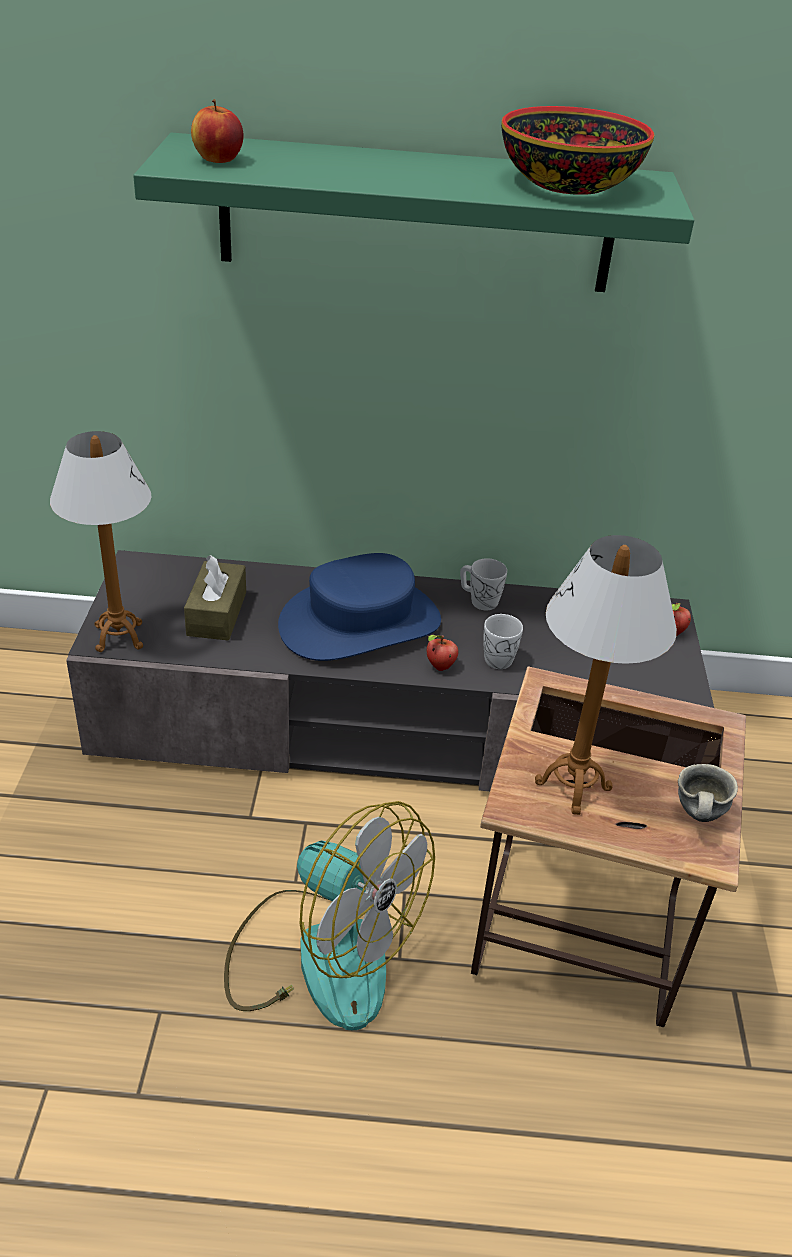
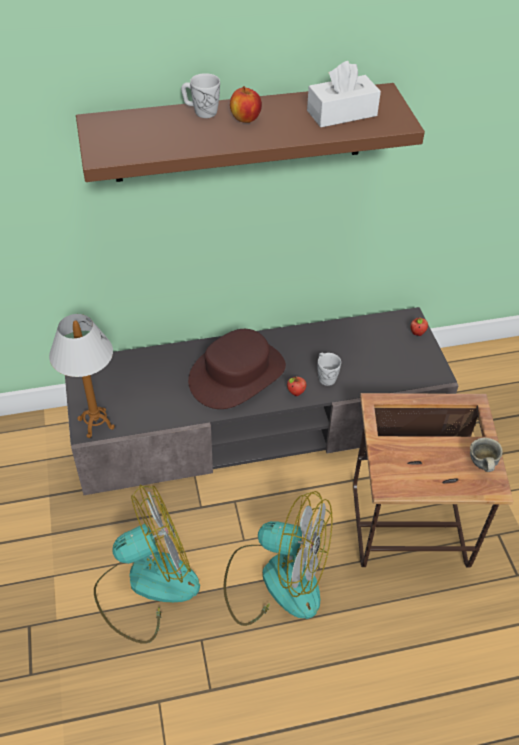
camera: 15 degrees left, 10 degrees up
green shelf [133,133,694,292] -> brown shelf [76,83,425,182]
brown tissue box [184,555,246,641] -> none
apple [191,99,244,163] -> apple moved to [230,86,262,123]
blue hat [278,553,441,661] -> brown hat [188,329,286,409]
white mug [460,558,507,610] -> white mug moved to [181,73,220,118]
bowl [501,106,654,195] -> white tissue box [307,61,381,127]
table lamp [535,535,677,815] -> none
none -> fan [94,485,200,644]

